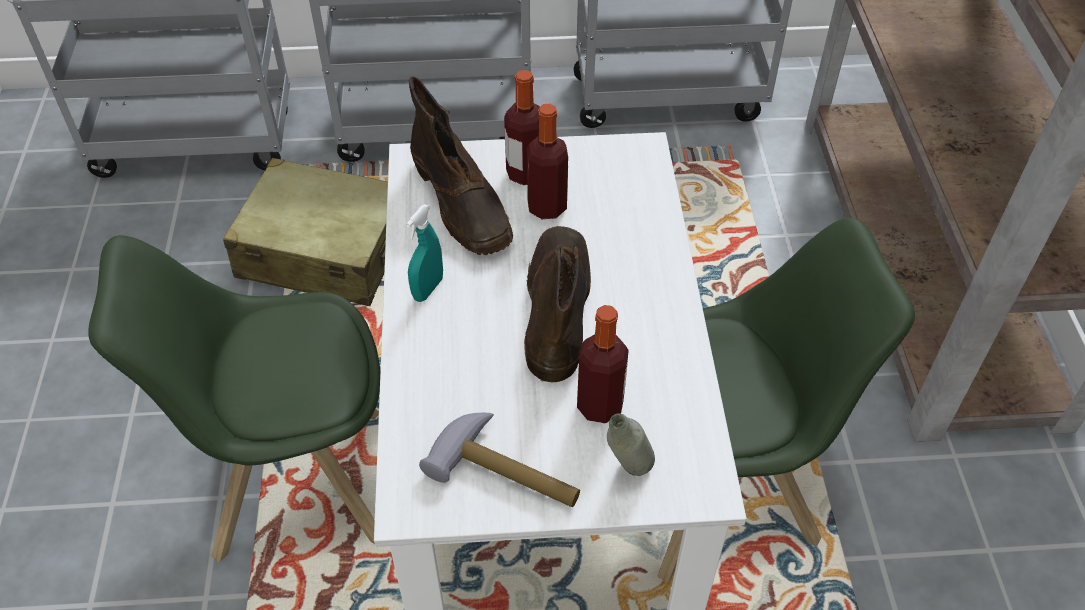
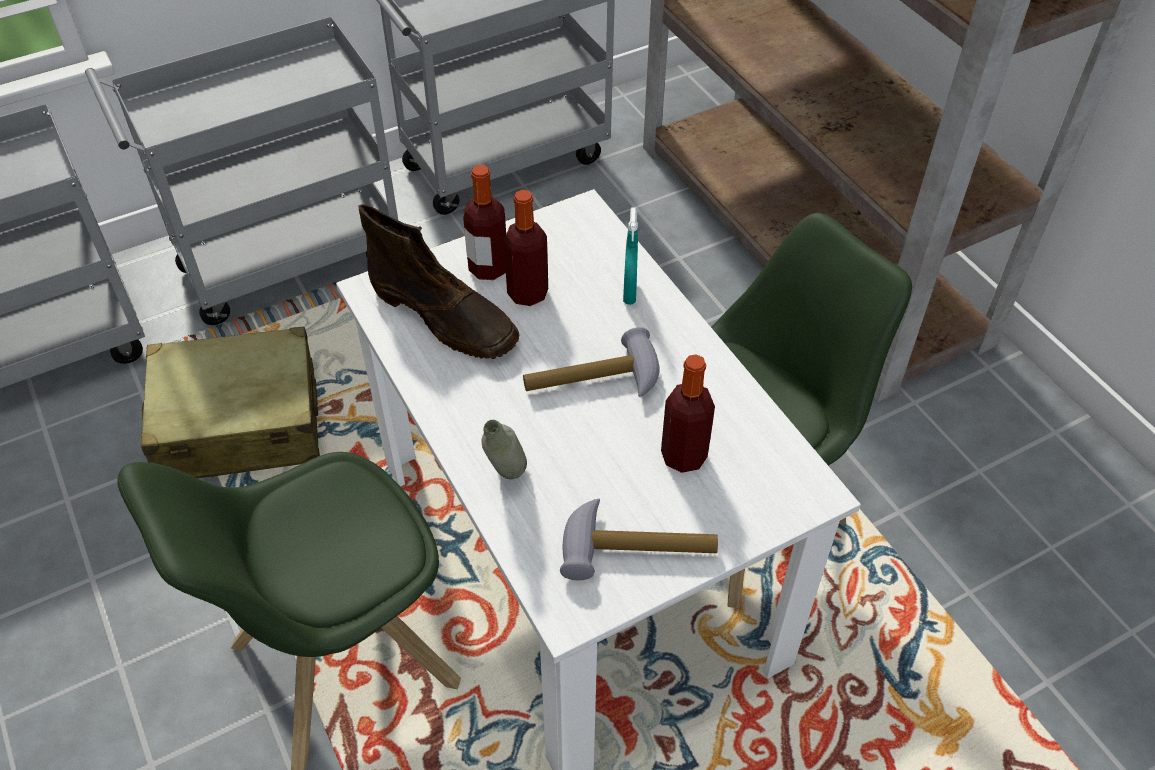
camera: 25 degrees left, 0 degrees up
turquoise spray bottle [406,204,443,302] -> turquoise spray bottle moved to [623,207,638,305]
brown boot [524,226,591,382] -> hammer [523,327,660,397]
grey bottle [607,413,655,476] -> grey bottle moved to [481,420,527,480]

